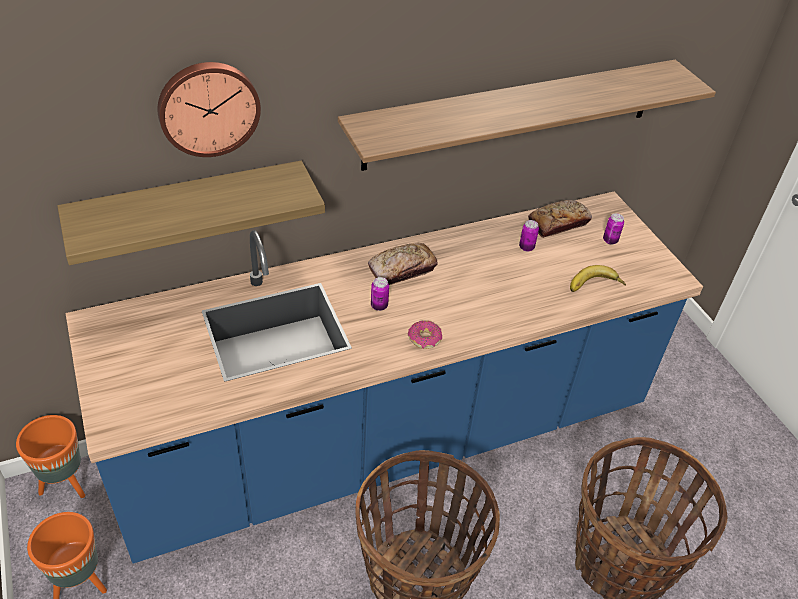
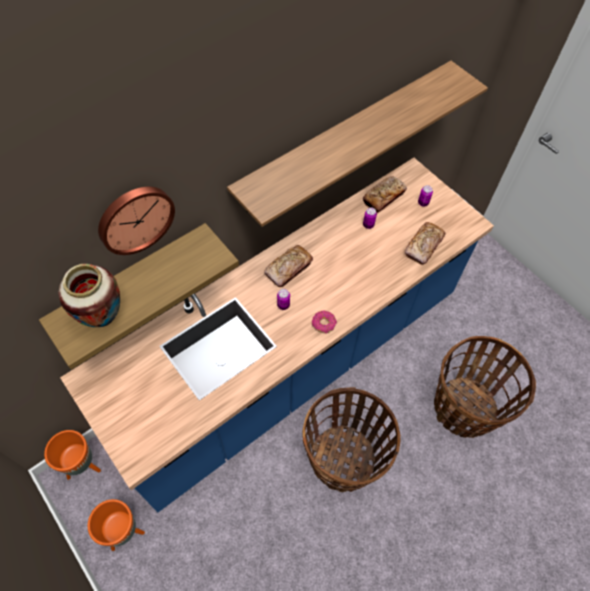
camera: 15 degrees left, 15 degrees up
banana [570,265,626,292] -> bread [405,222,445,265]
none -> vase [58,264,120,327]

